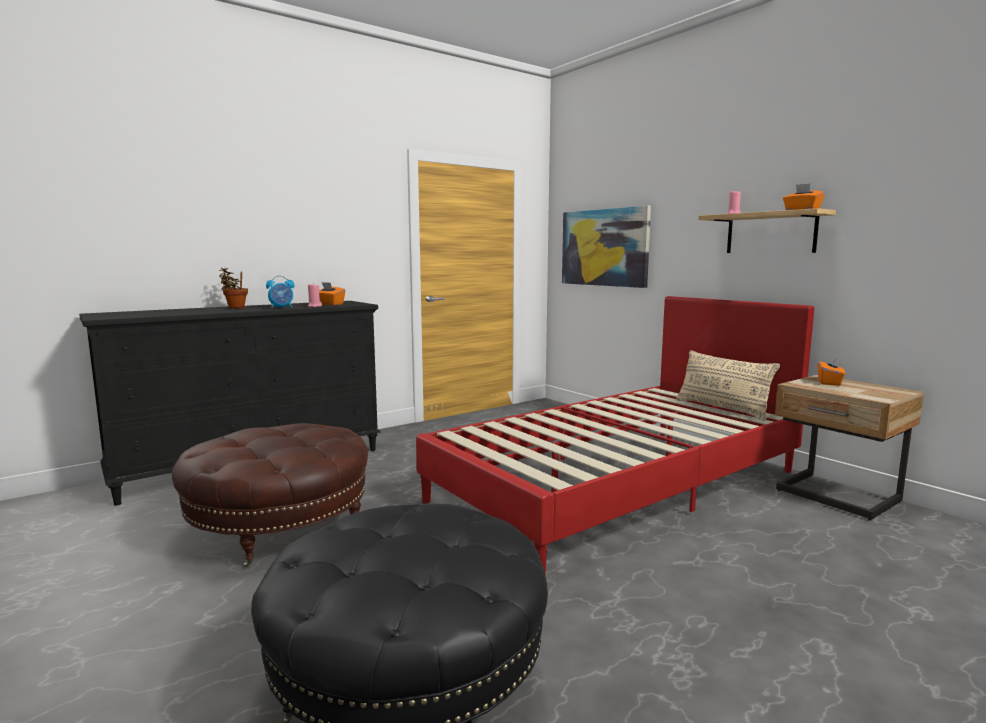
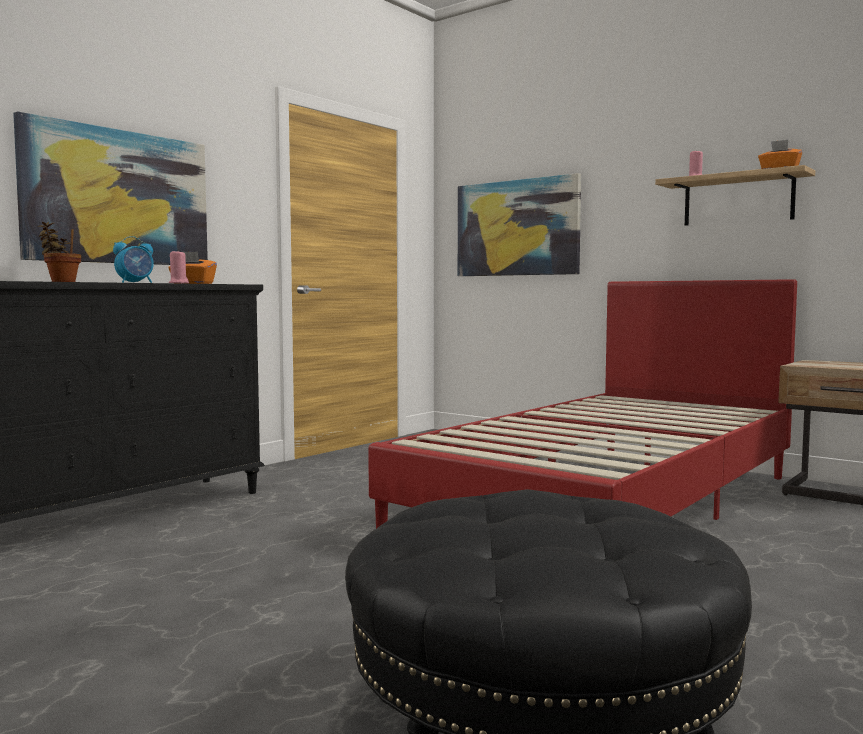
camera: 15 degrees left, 5 degrees down
brown ottoman [172,423,368,568] -> none
beige pillow [676,350,780,421] -> none
orange tissue box [818,357,845,386] -> none
none -> picture [13,111,208,265]

